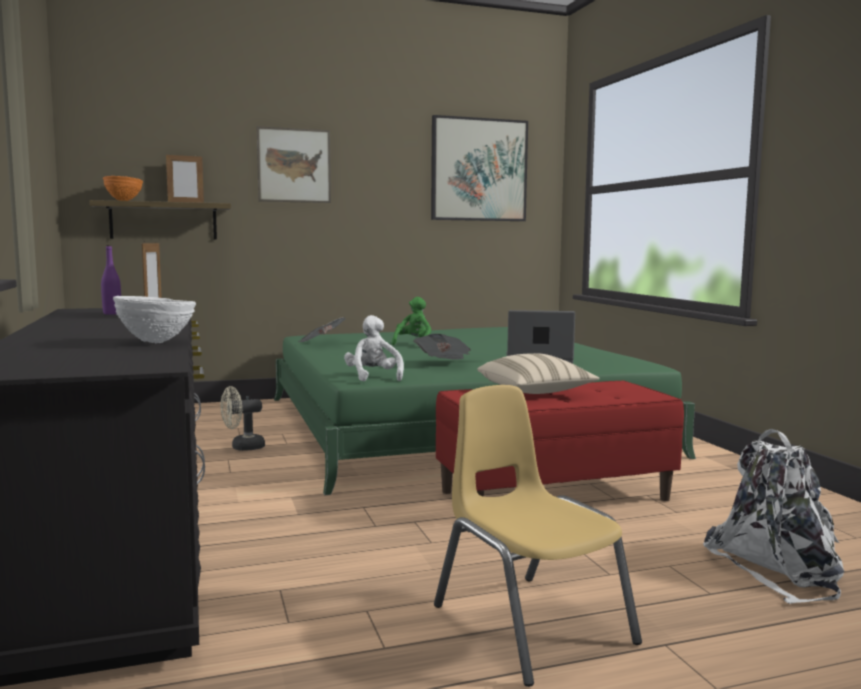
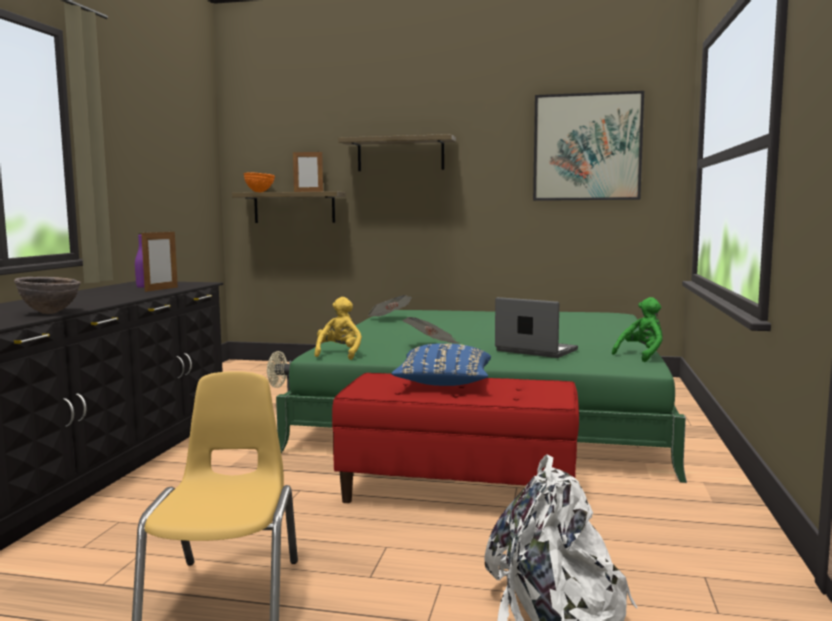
camera: 30 degrees right, 0 degrees up
white bowl [113,296,196,343] -> brown bowl [14,277,81,314]
picture [257,126,331,203] -> shelf [338,134,456,171]
white plush toy [344,315,404,382] -> yellow plush toy [314,297,362,360]
green plush toy [392,297,431,348] -> green plush toy moved to [612,297,663,362]
beige pillow [477,353,600,394] -> blue pillow [392,343,491,386]

